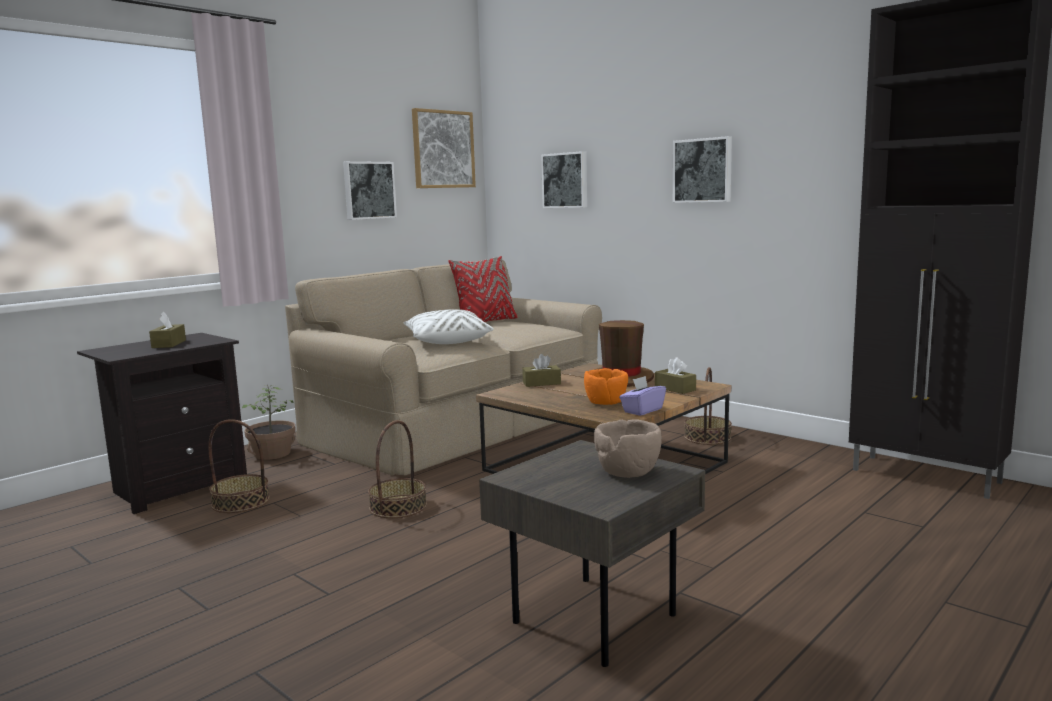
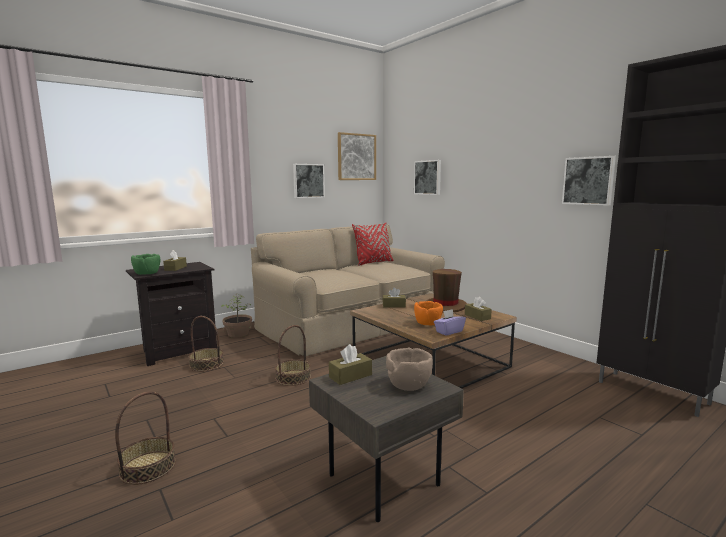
camera: 10 degrees right, 0 degrees up
white pillow [404,309,494,344] -> none
picture [673,136,732,203] -> picture moved to [562,156,616,206]
basket [684,367,732,445] -> basket moved to [115,391,176,485]
none -> green bowl [131,254,161,275]
none -> brown tissue box [329,344,372,385]

